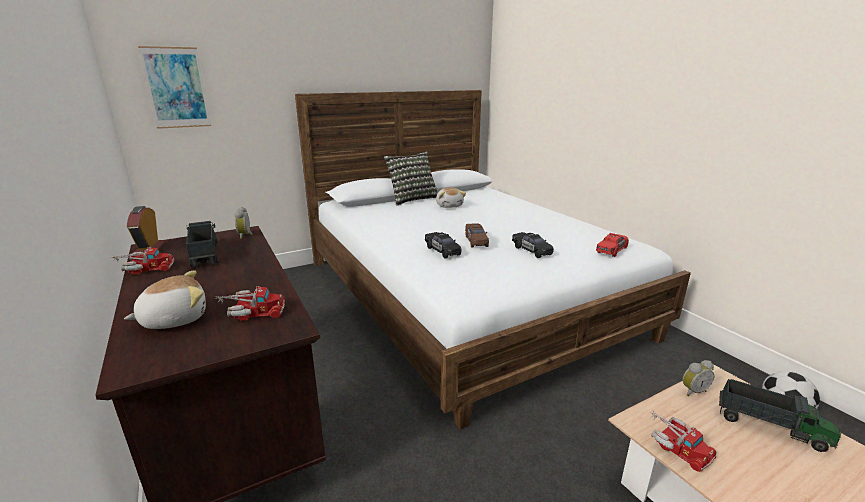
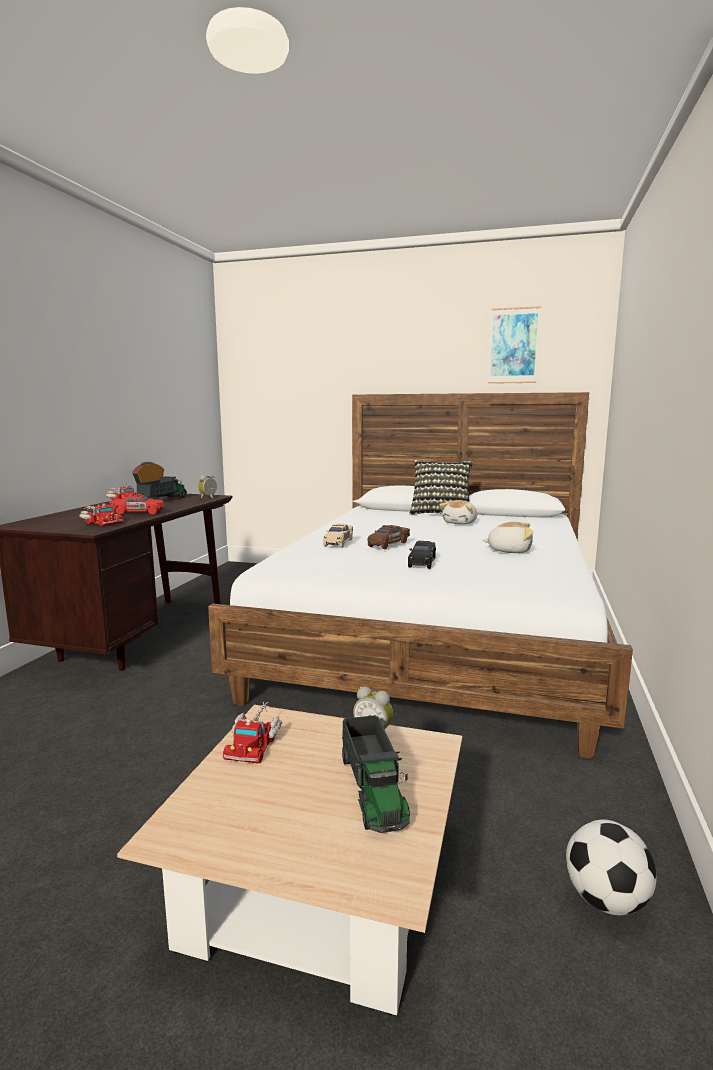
camera: 45 degrees right, 10 degrees down
plush toy [124,270,206,329] -> plush toy moved to [482,522,534,553]
picture [138,46,211,129] -> picture moved to [488,306,541,384]
black toy car [425,232,462,258] -> beige toy car [323,524,353,548]
red toy car [596,233,629,257] -> red toy car moved to [109,494,164,515]

